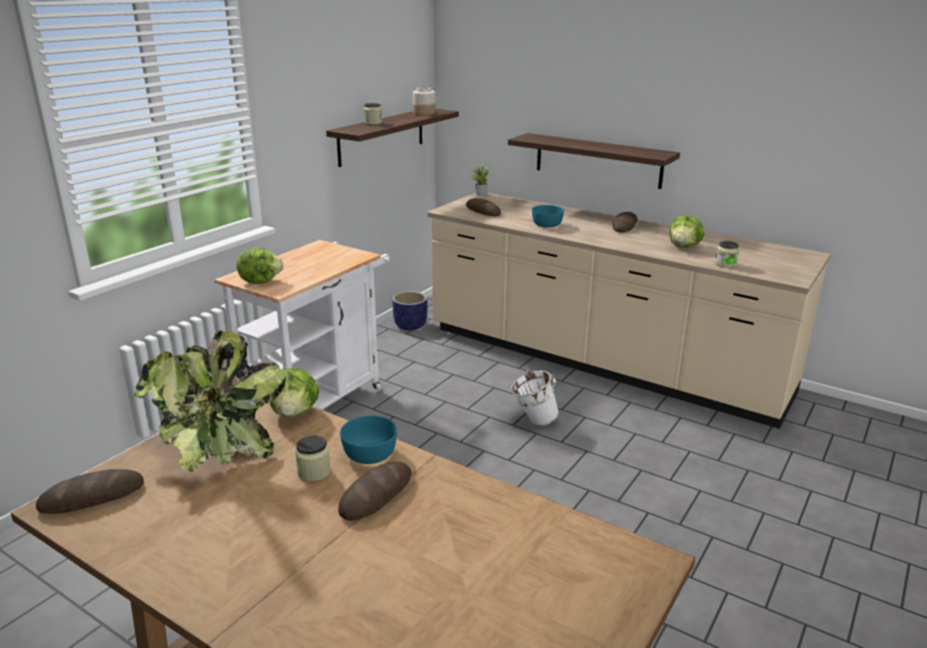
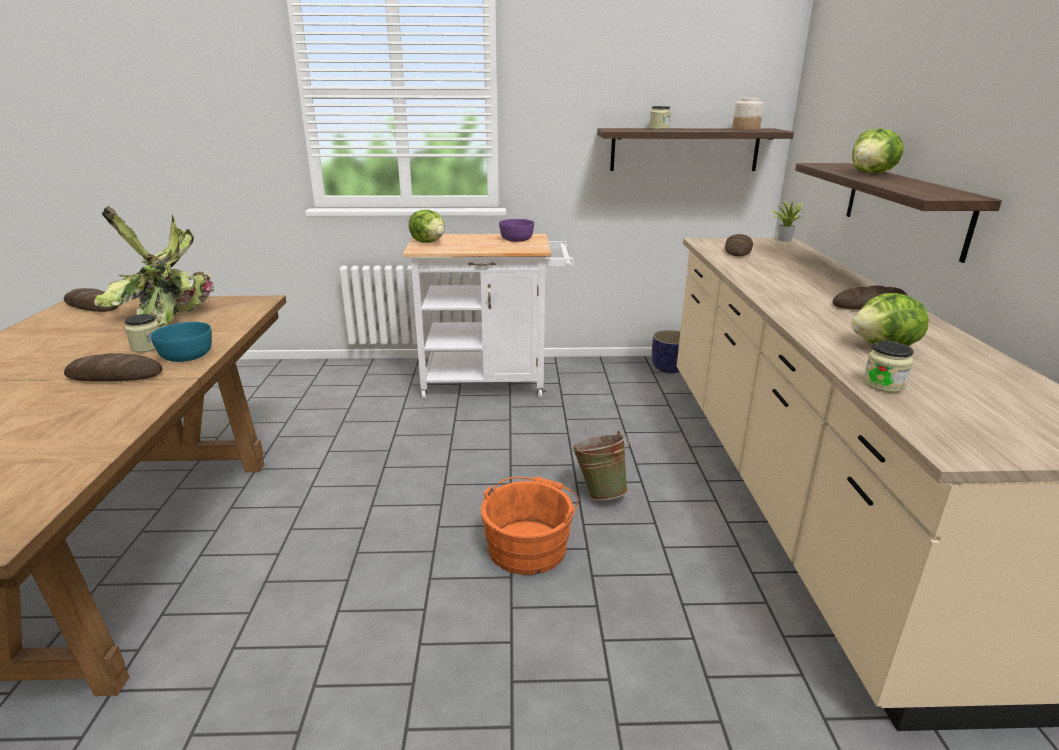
camera: 55 degrees right, 0 degrees up
lettuce [270,368,319,417] -> lettuce moved to [852,129,903,173]
white bucket [511,370,559,426] -> green bucket [572,431,629,500]
turquoise bowl [532,205,564,227] -> none
none -> orange bucket [481,476,579,575]
none -> purple bowl [499,219,534,242]

